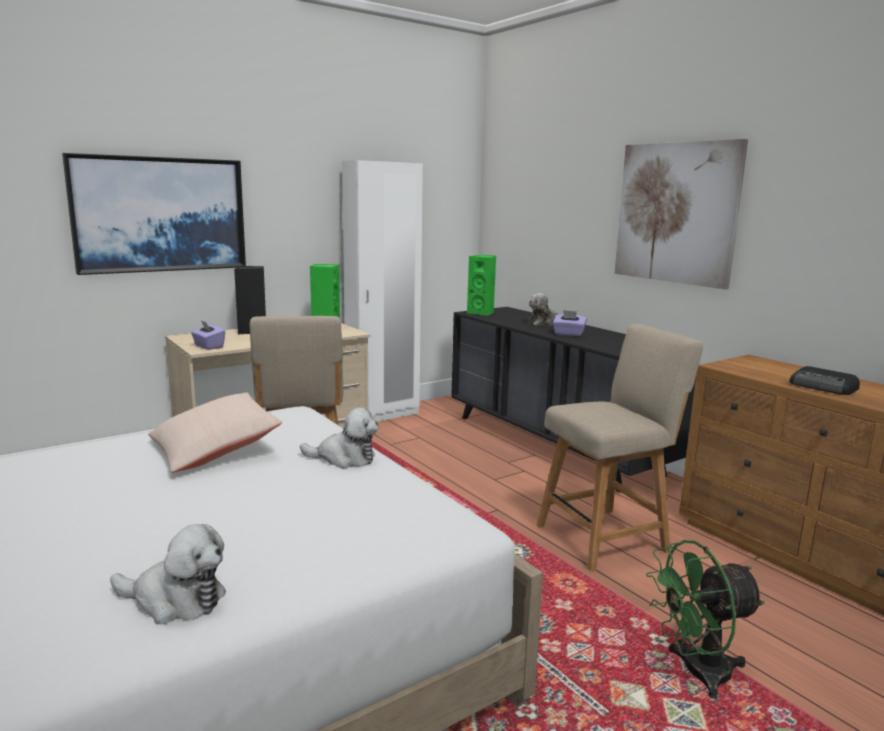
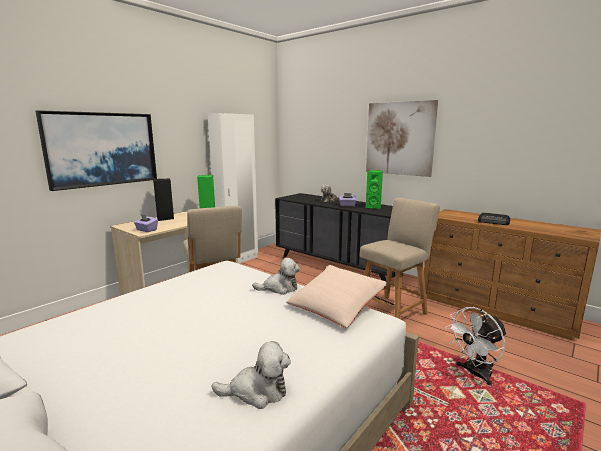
camera: 15 degrees left, 0 degrees up
beige pillow [148,392,282,473] -> beige pillow moved to [286,265,387,328]
green speaker [467,255,496,316] -> green speaker moved to [366,170,383,209]
green fan [646,540,765,699] -> white fan [446,307,507,386]

